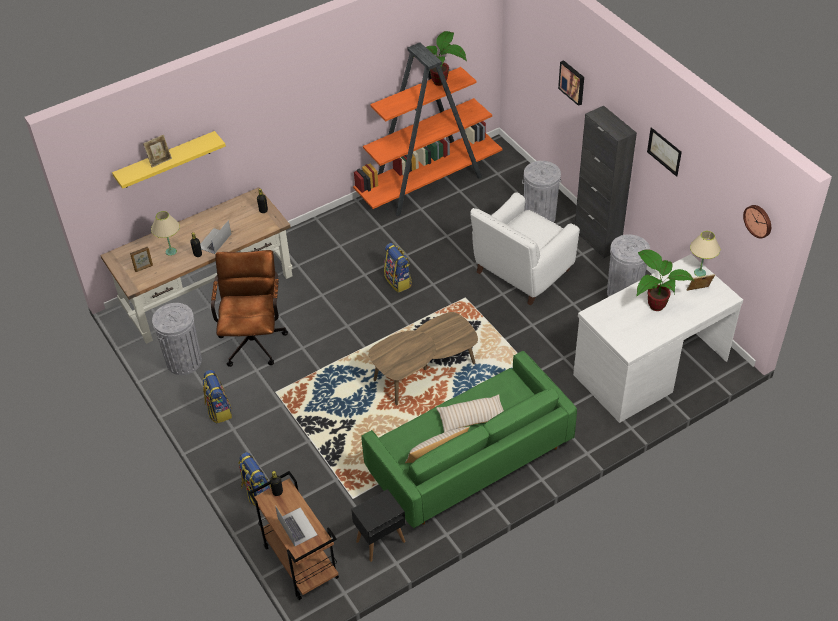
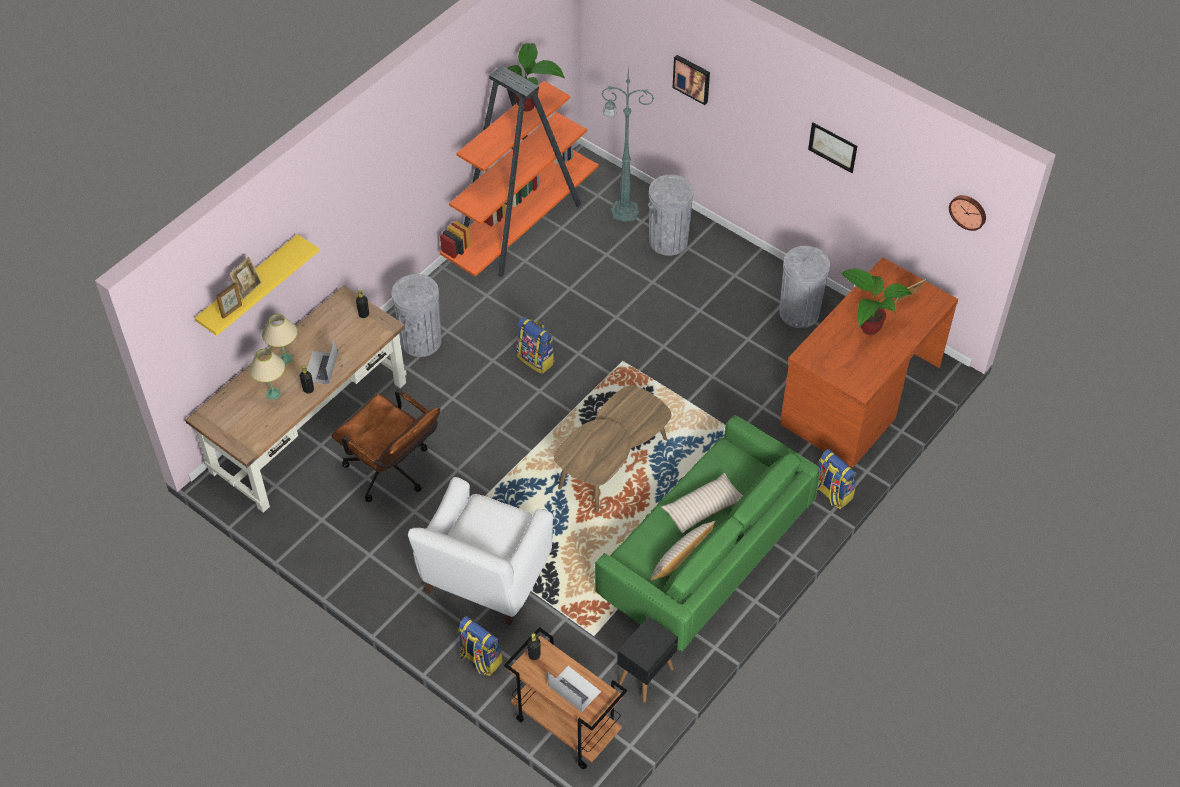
camera: 20 degrees left, 5 degrees up
picture frame [130,247,153,272] -> picture frame moved to [216,282,242,319]
grey trash can [152,303,202,375] -> grey trash can moved to [392,274,442,357]
backpack [203,370,232,423] -> backpack moved to [817,449,857,509]
brown office chair [211,250,288,367] -> brown office chair turned 150 degrees clockwise [332,389,440,502]
white armchair [470,192,580,306] -> white armchair moved to [408,477,553,625]
white desk [573,254,743,423] -> brown desk [781,257,958,468]
black cabinet [575,106,637,258] -> none
beige table lamp [690,231,720,277] -> beige table lamp moved to [262,314,297,365]
none -> green floor lamp [602,66,654,222]

